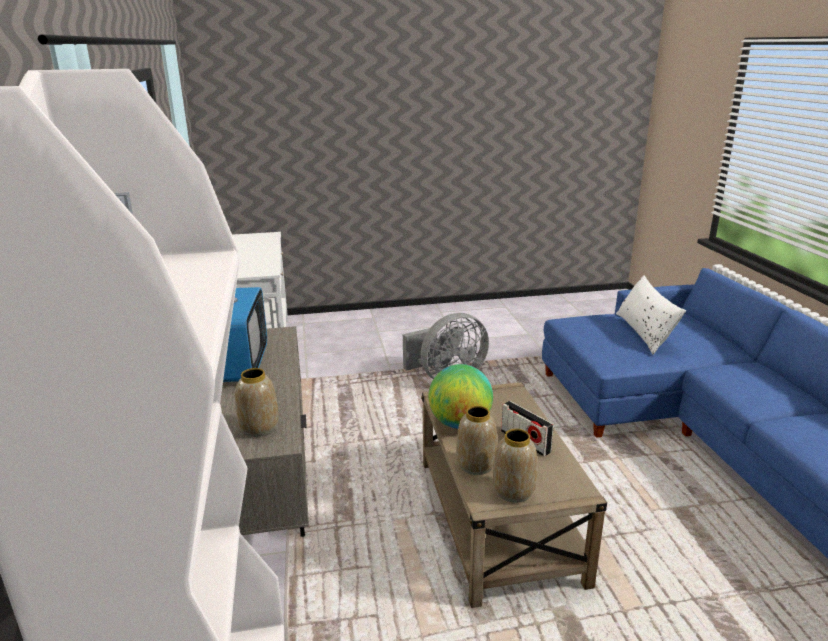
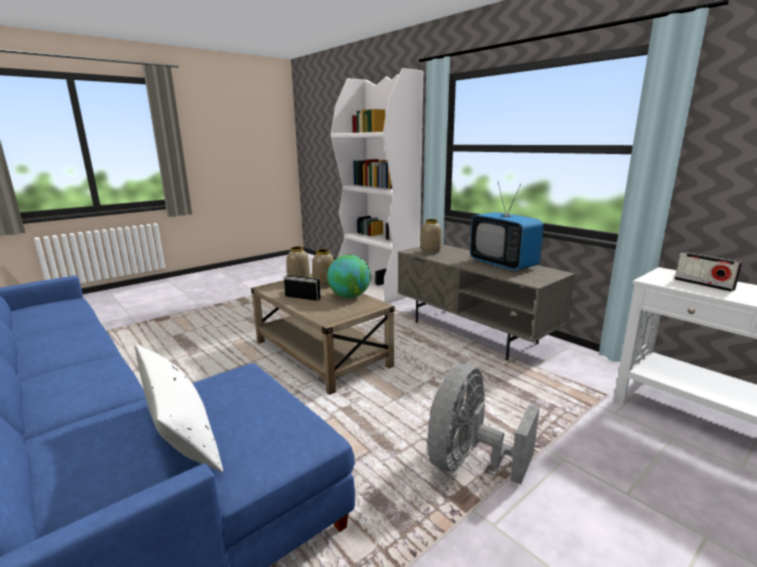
camera: 150 degrees right, 5 degrees down
none -> radio [675,252,742,292]

